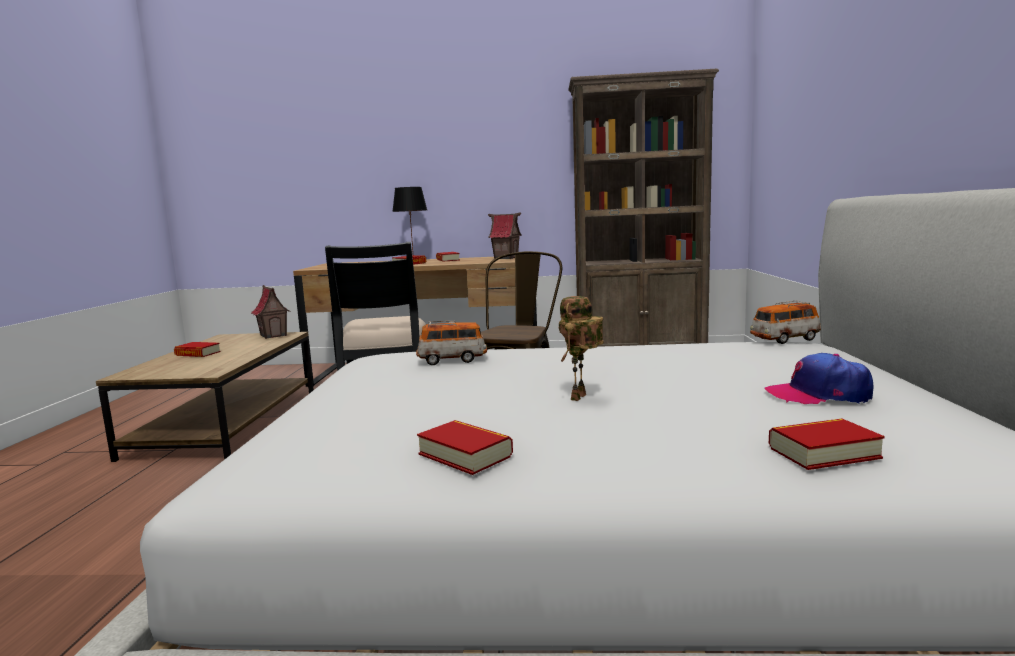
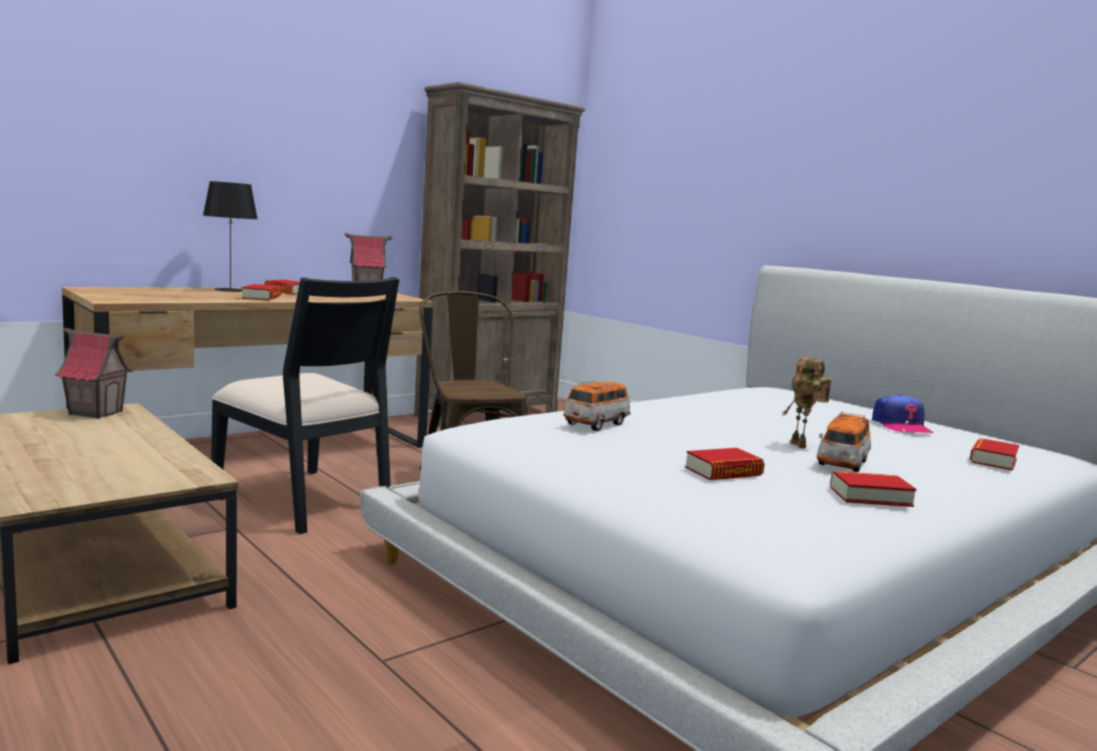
camera: 45 degrees left, 0 degrees up
book [174,342,221,357] -> book moved to [685,448,765,480]
toy car [750,300,821,344] -> toy car moved to [817,411,871,472]
cap [765,353,874,404] -> cap turned 60 degrees counterclockwise [872,394,933,433]

